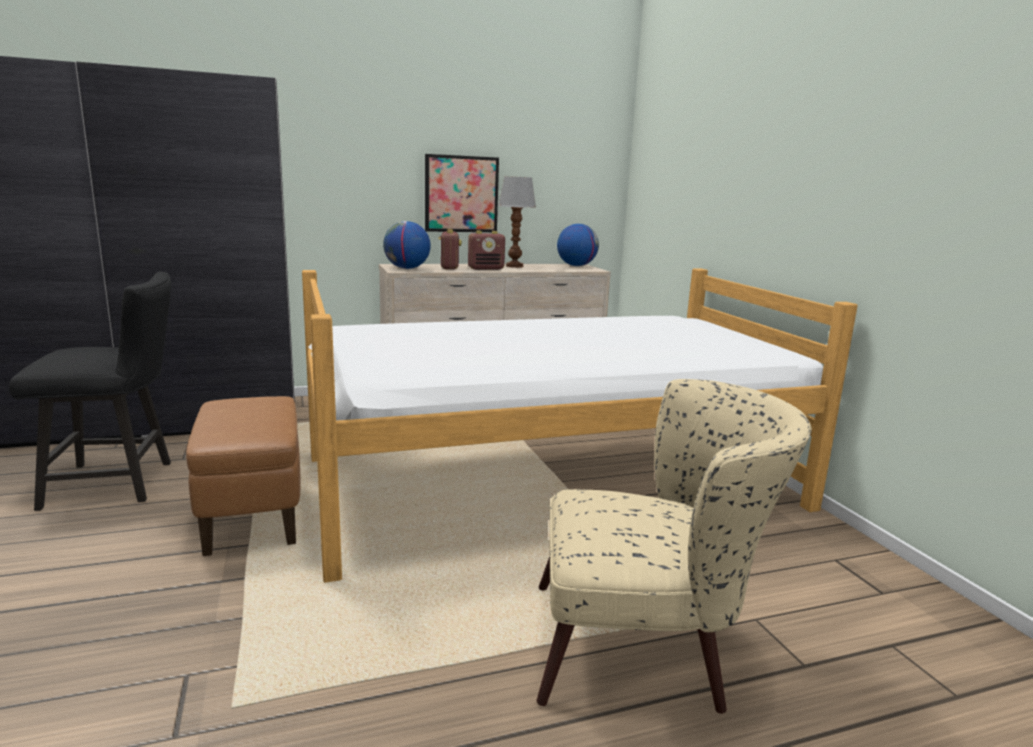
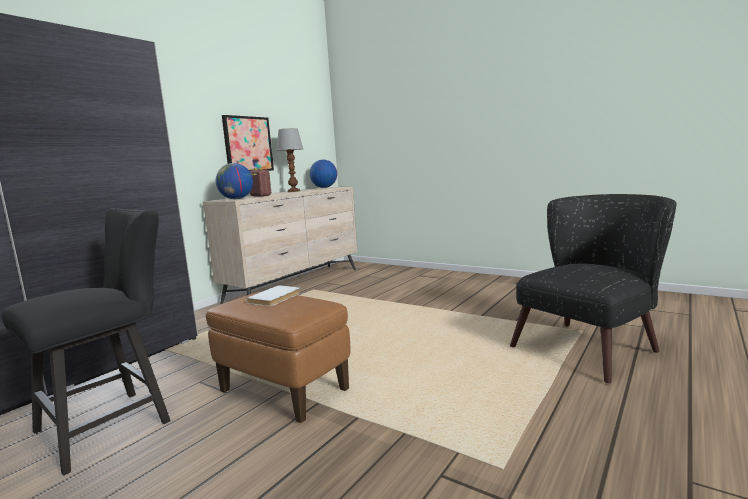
camera: 35 degrees left, 5 degrees down
bed [302,268,858,583] -> none
radio [468,231,505,270] -> none
beige armchair [537,379,812,714] -> black armchair [510,194,677,384]
none -> white book [247,285,300,306]

